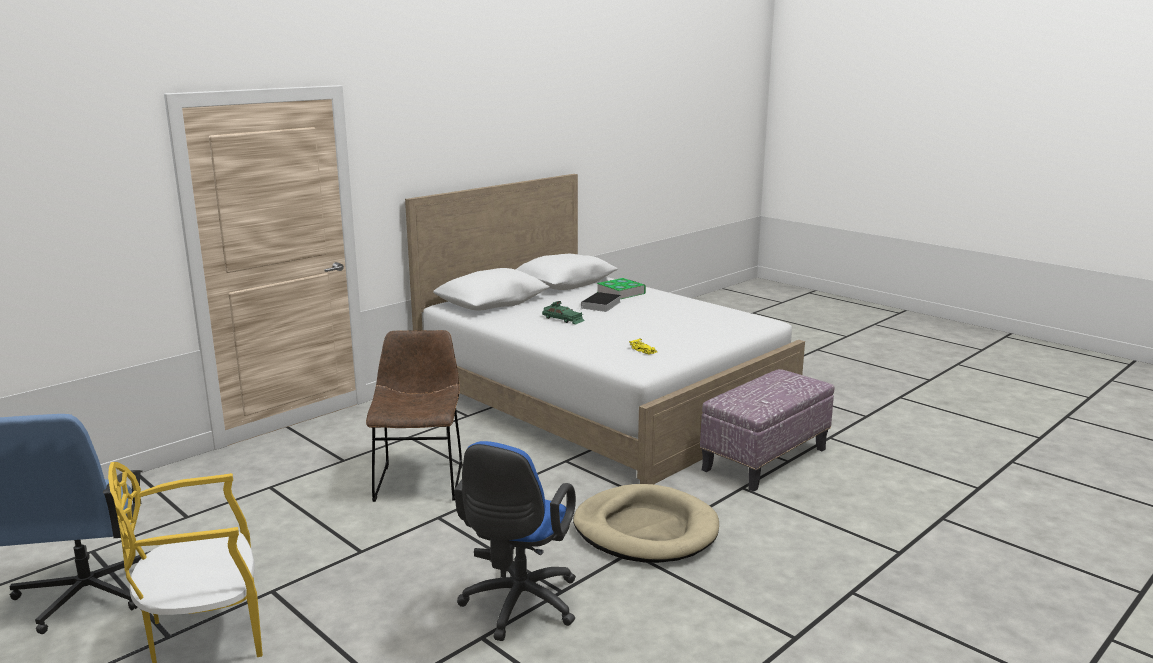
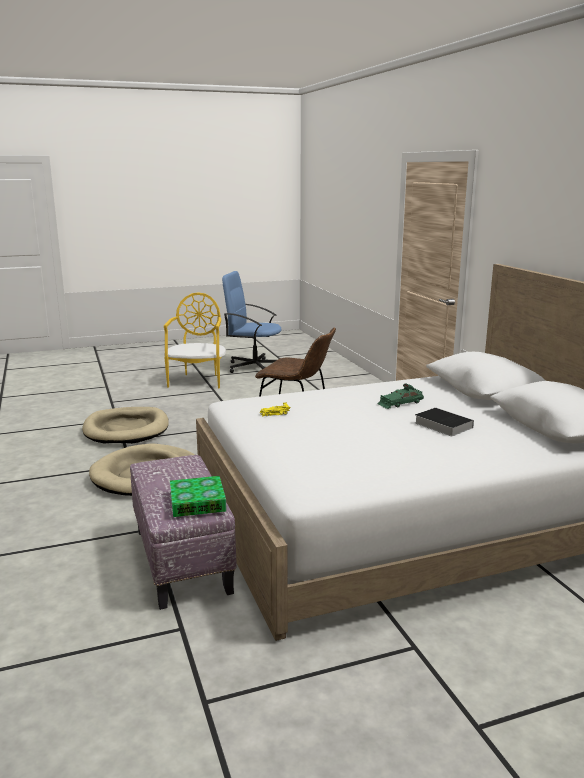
camera: 115 degrees right, 0 degrees up
blue office chair [454,441,576,641] -> beige dog bed [82,407,169,444]
book [597,278,646,299] -> book moved to [170,476,227,517]

